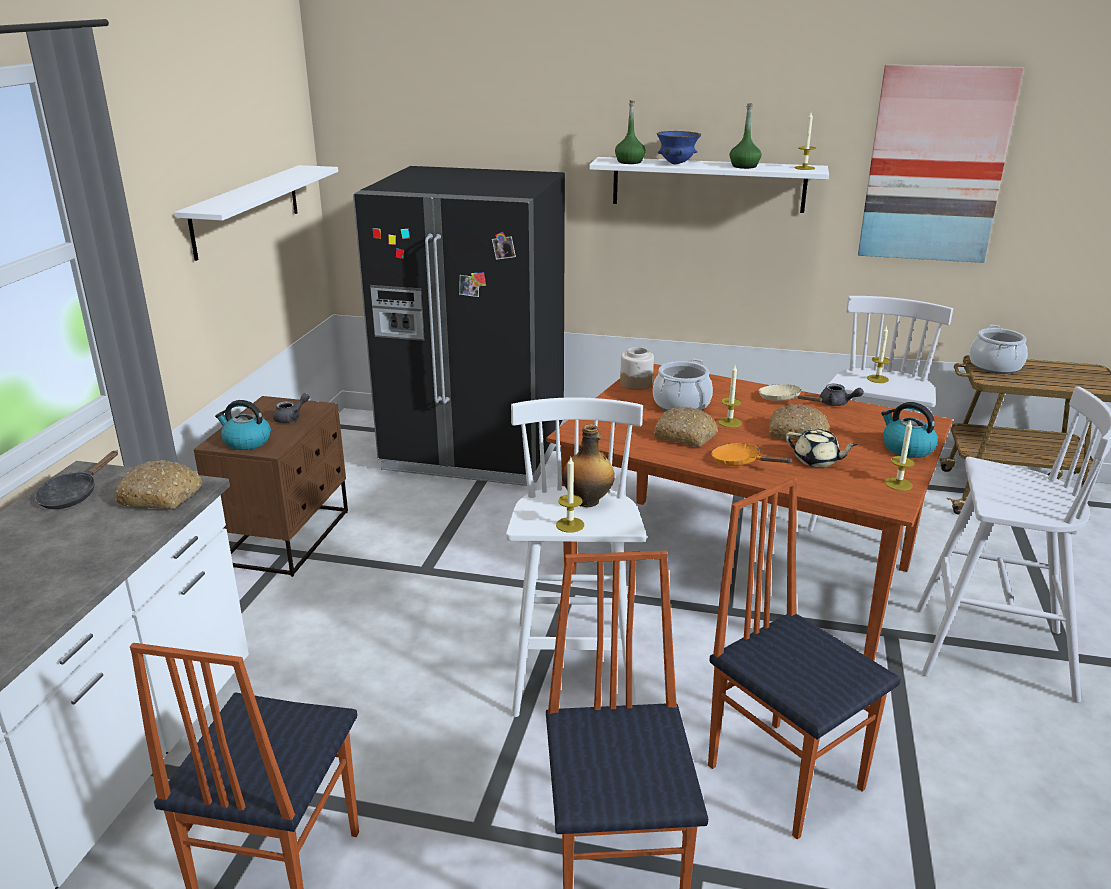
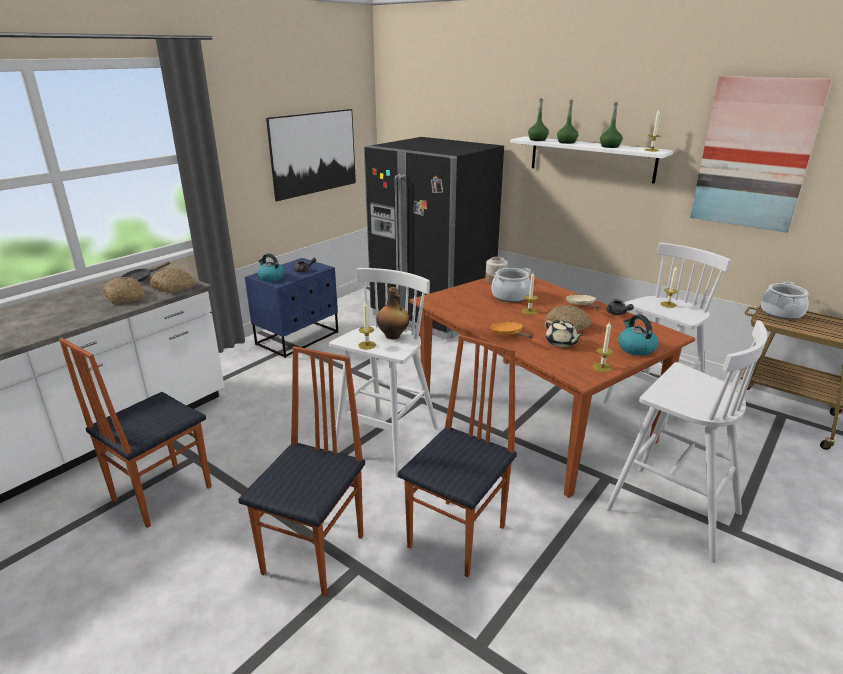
camera: 25 degrees right, 0 degrees up
white shelf [174,165,338,261] -> picture [266,109,356,201]
brown nightstand [194,396,348,577] -> blue nightstand [245,258,338,358]
bread [654,406,718,447] -> bread moved to [103,277,145,304]
blue bowl [657,131,701,164] -> green bottle [557,100,578,144]
chair [708,478,901,839] -> chair turned 45 degrees clockwise [398,335,517,578]

